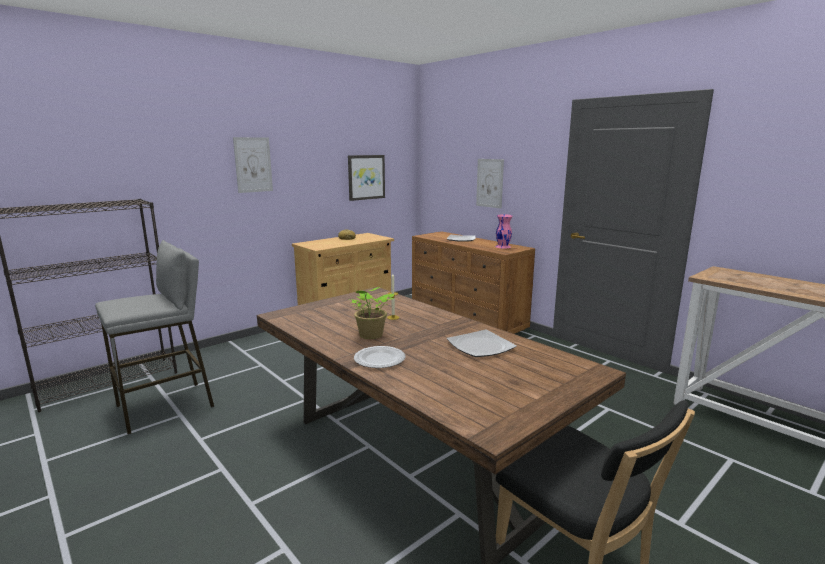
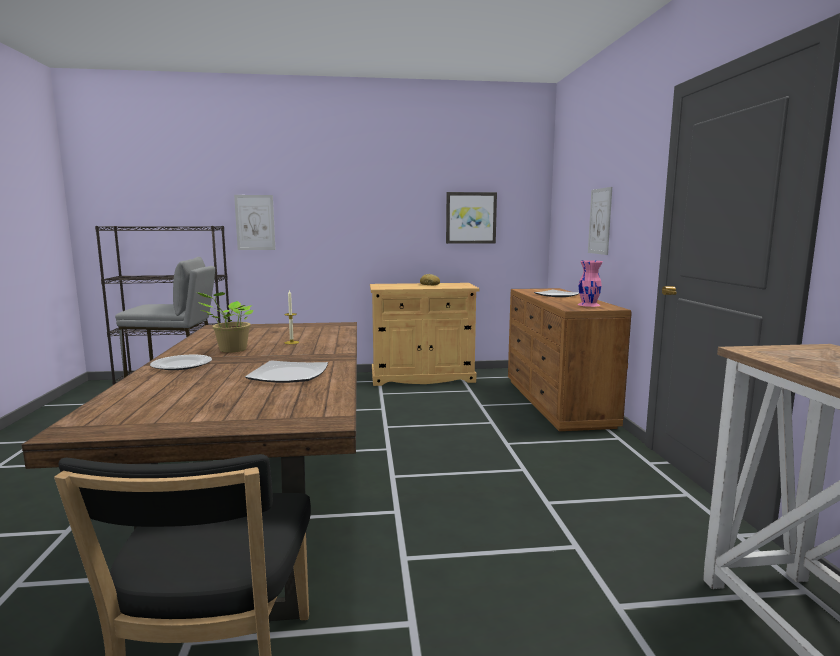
camera: 35 degrees right, 5 degrees down
picture [233,137,273,193] -> picture moved to [234,195,276,250]

